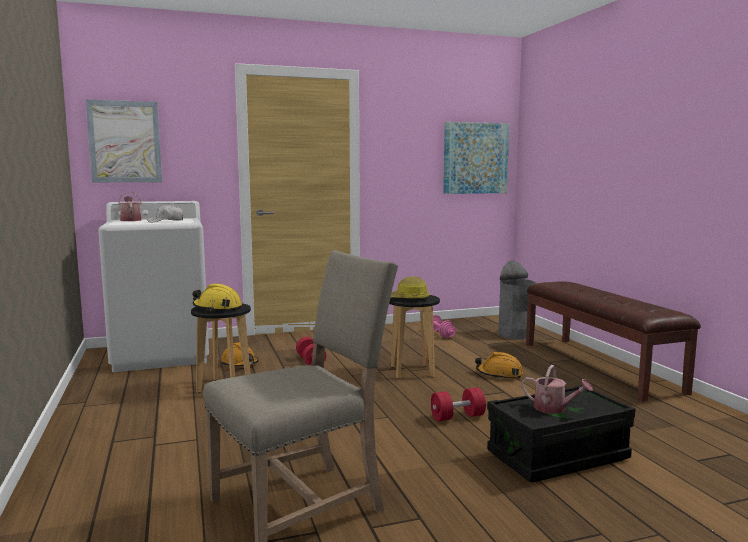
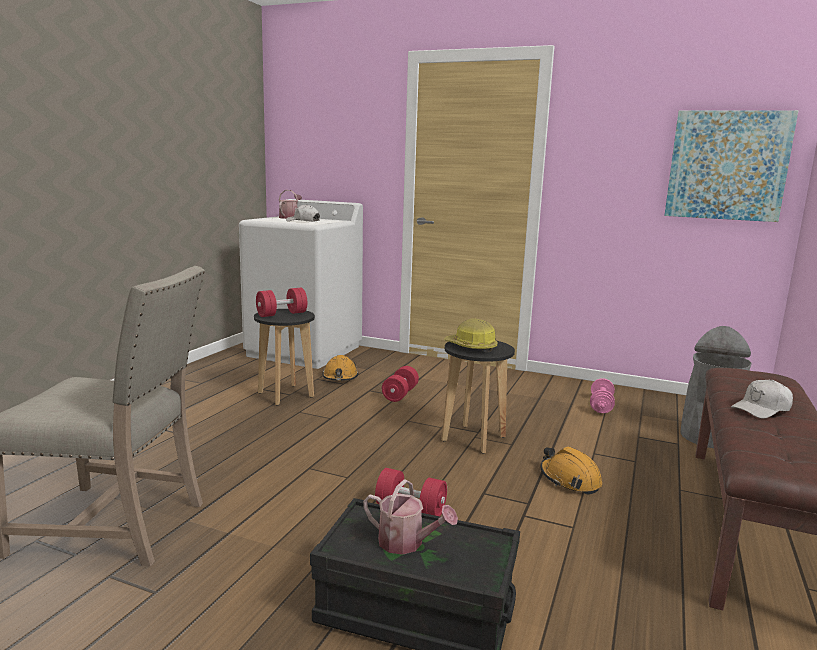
camera: 40 degrees right, 5 degrees up
picture [86,99,162,182] -> none
yellow hard hat [192,284,242,311] -> red dumbbell [256,288,307,317]
watering can [522,365,593,414] -> watering can turned 45 degrees counterclockwise [363,479,458,555]
none -> white cap [731,380,793,419]

